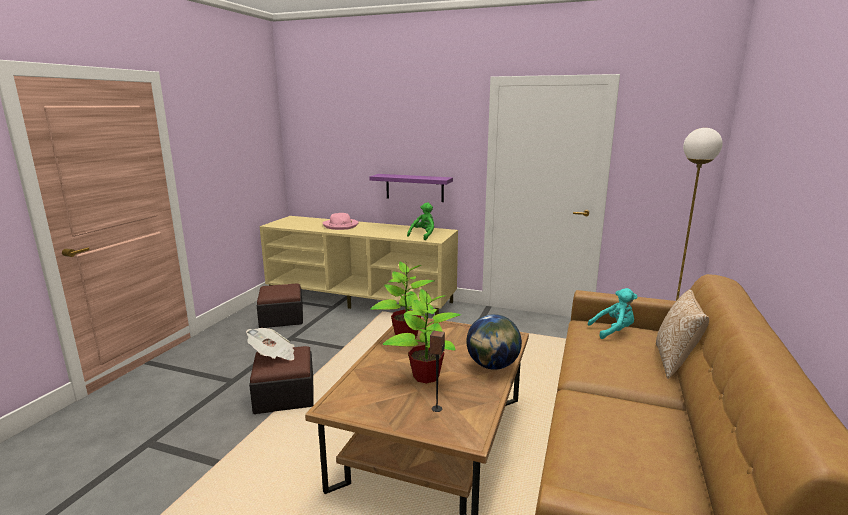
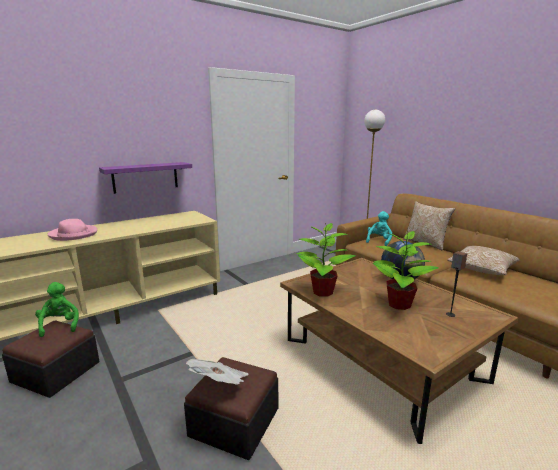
camera: 55 degrees left, 0 degrees up
green plush toy [407,202,434,240] -> green plush toy moved to [35,282,79,337]
none -> pillow [447,246,520,275]

